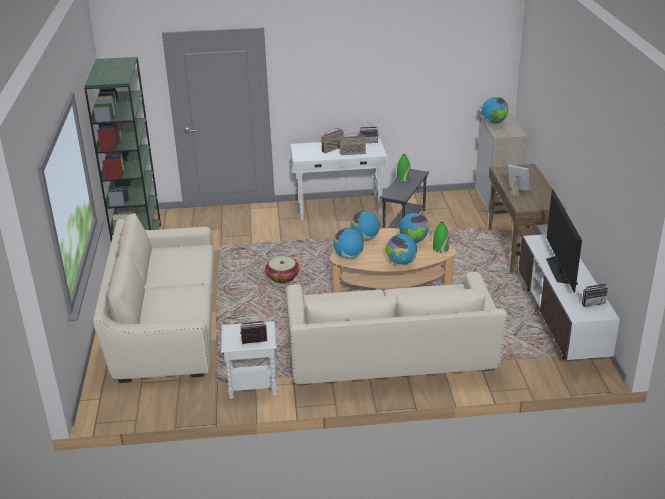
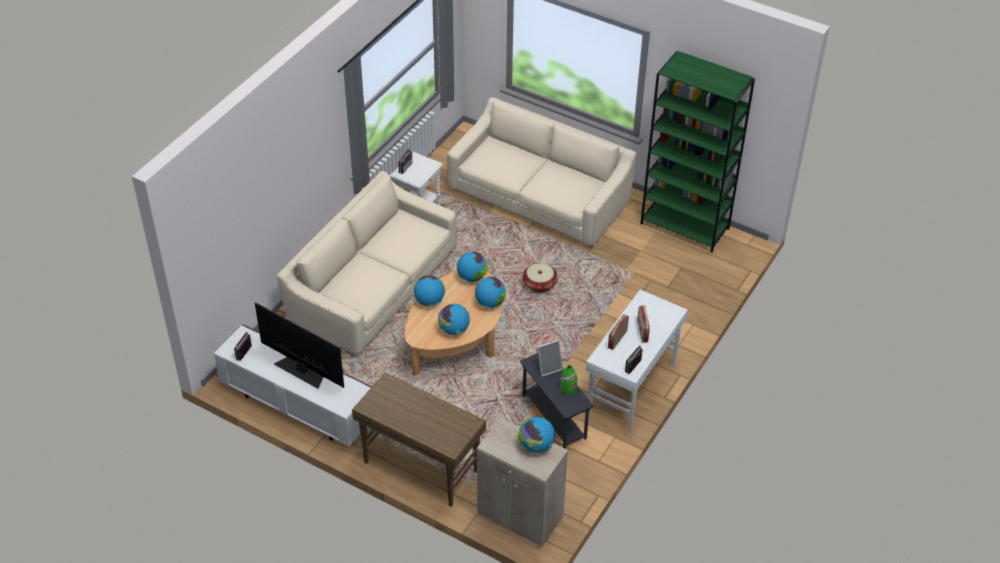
camera: 125 degrees right, 15 degrees up
green vase [433,222,449,253] -> none
picture frame [508,165,530,196] -> picture frame moved to [537,340,563,377]

